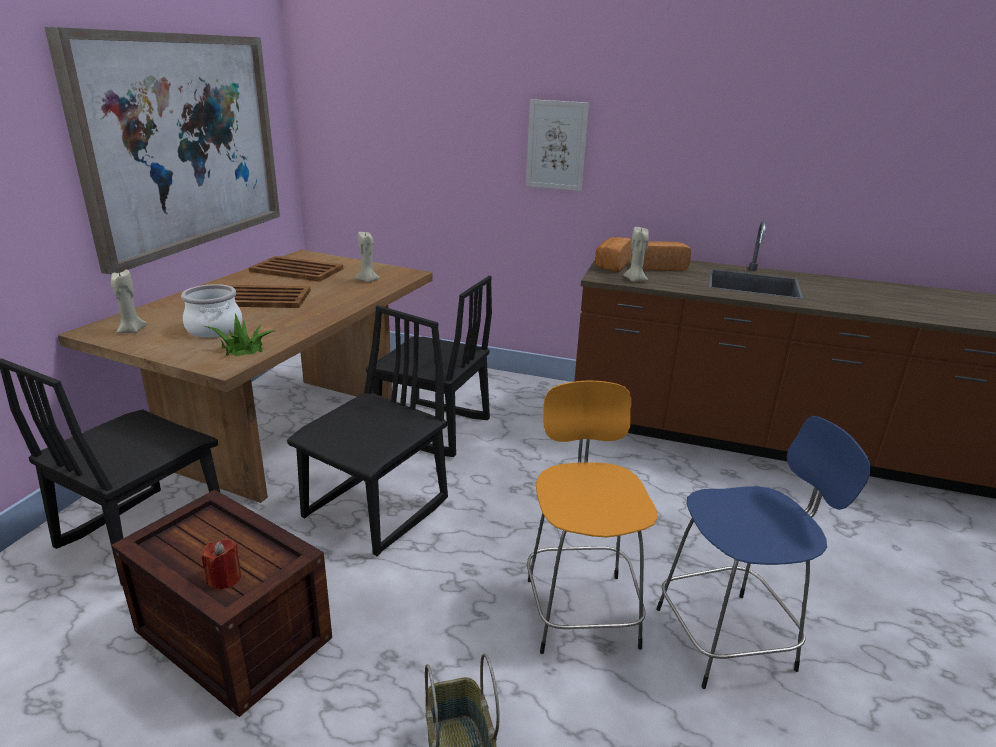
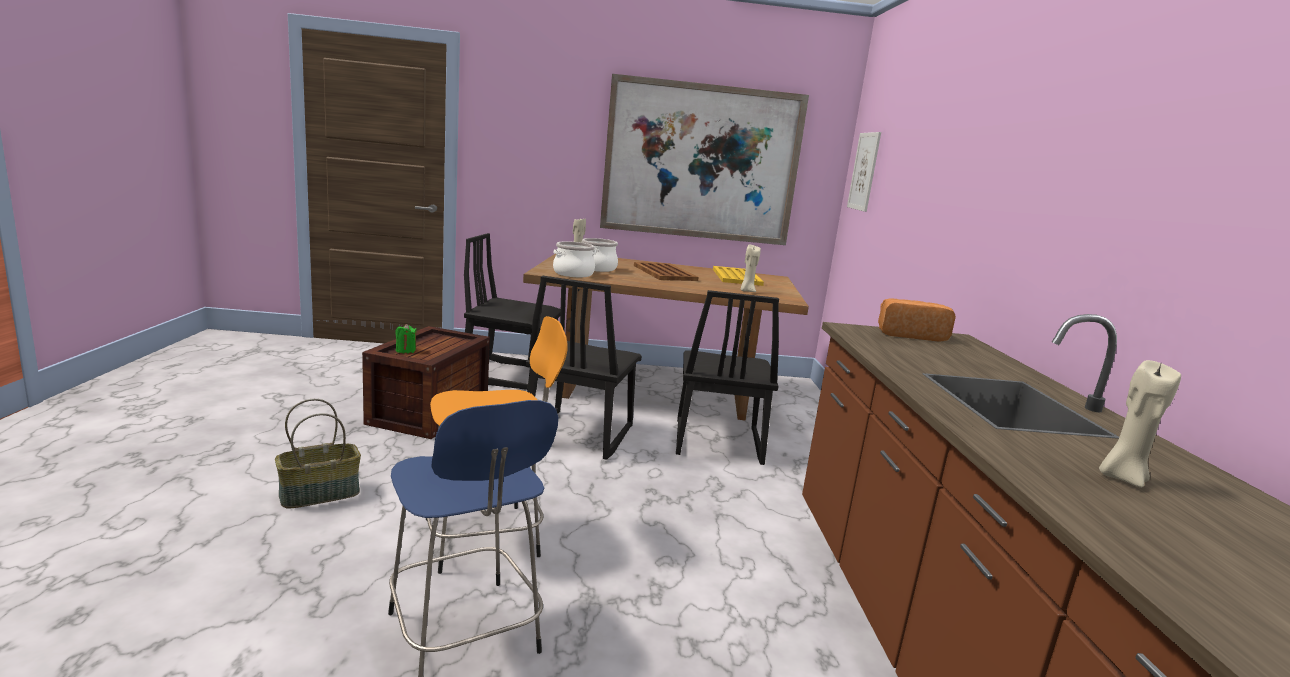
camera: 70 degrees right, 10 degrees down
red candle [202,538,241,590] -> green candle [396,324,416,354]
potted plant [204,314,277,356] -> cooking pot [553,241,596,277]
brown tray [249,256,343,282] -> yellow tray [713,266,764,286]
black chair [287,305,448,556] -> black chair turned 90 degrees clockwise [525,275,642,460]
picture [526,99,589,191] -> picture moved to [847,132,881,212]
beige candle [624,227,649,282] -> beige candle moved to [1099,360,1181,488]
bread [643,241,691,271] -> none

